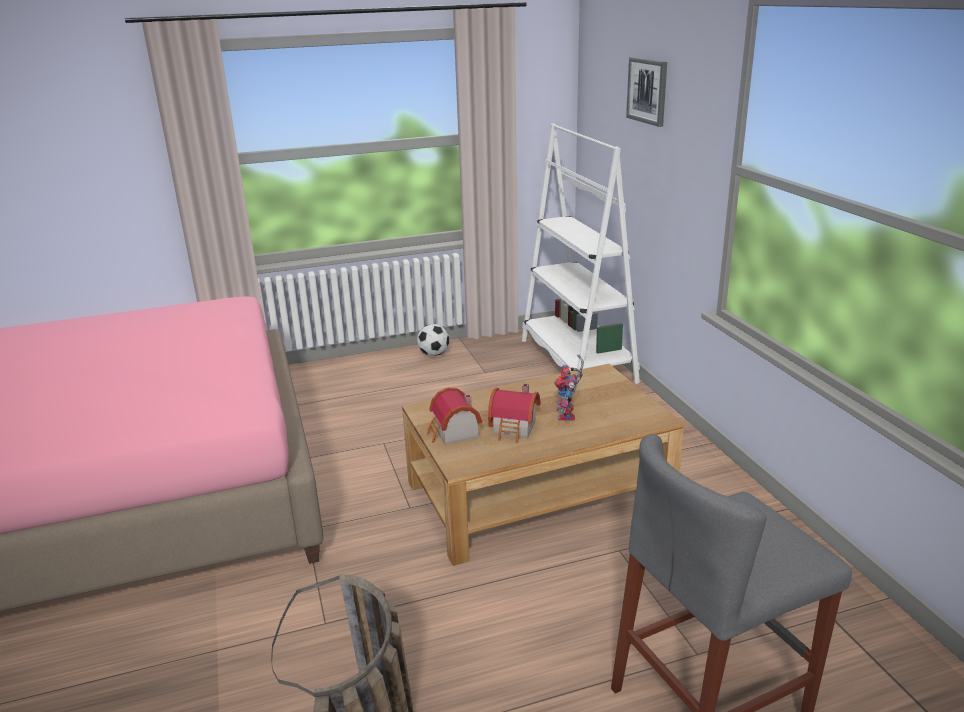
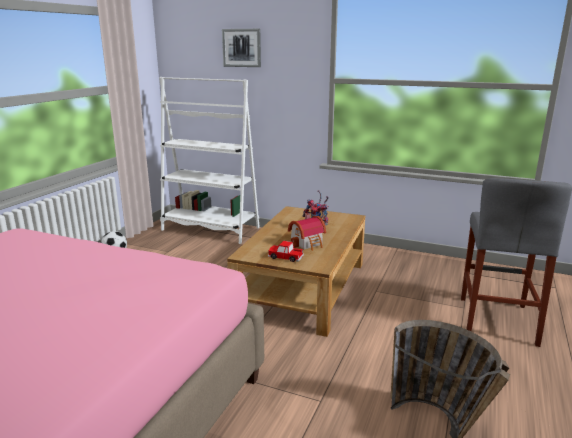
camera: 50 degrees left, 5 degrees down
toy house [427,387,482,445] -> toy car [268,241,304,262]

